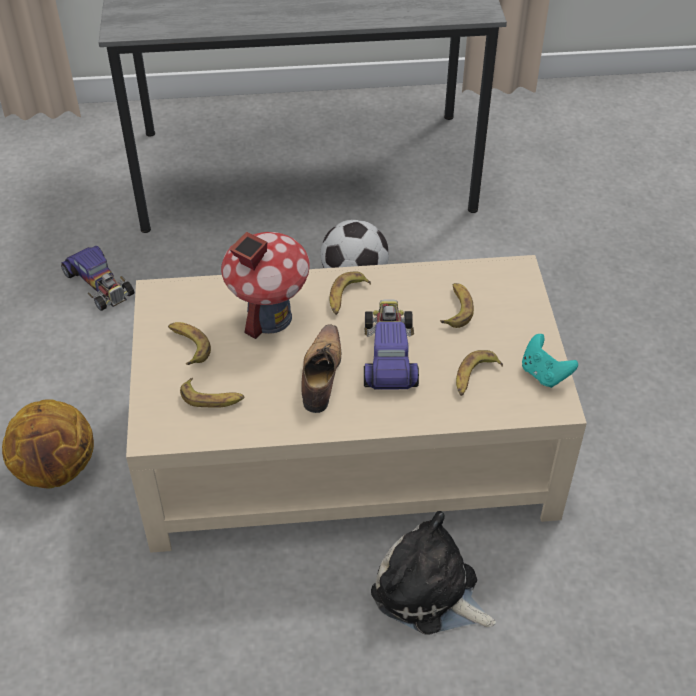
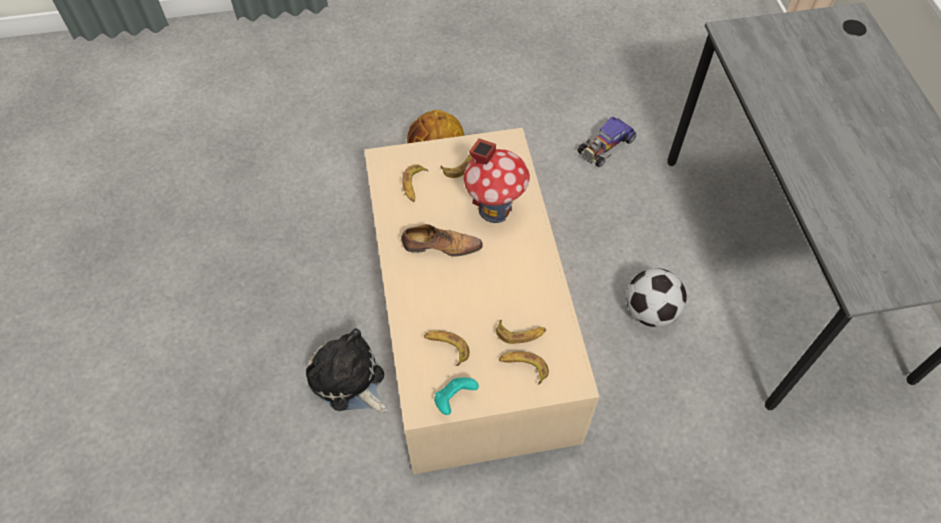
camera: 85 degrees right, 10 degrees up
banana [330,271,371,315] -> banana moved to [499,352,549,385]
toy car [364,300,419,389] -> none
plush toy [371,511,496,635] -> plush toy turned 75 degrees counterclockwise [306,329,387,413]

